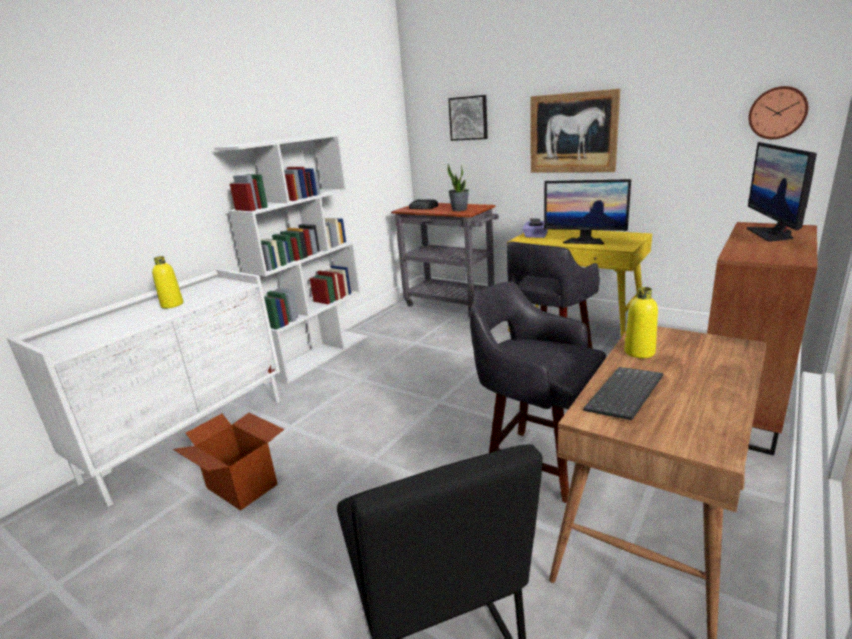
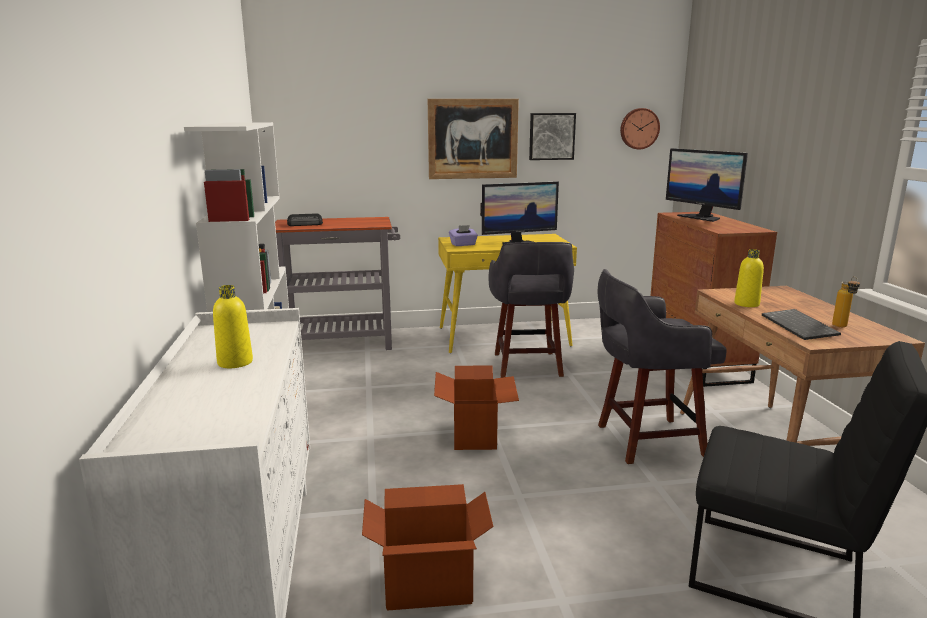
camera: 45 degrees left, 5 degrees down
potted plant [447,164,469,211] -> none
picture [448,95,488,141] -> picture moved to [529,113,576,160]
none -> cardboard box [434,365,519,450]
none -> bottle [832,276,860,327]

